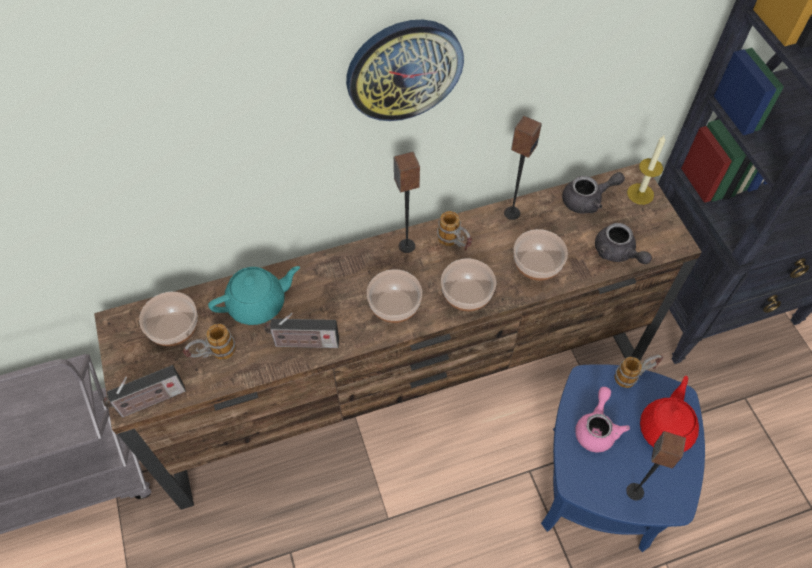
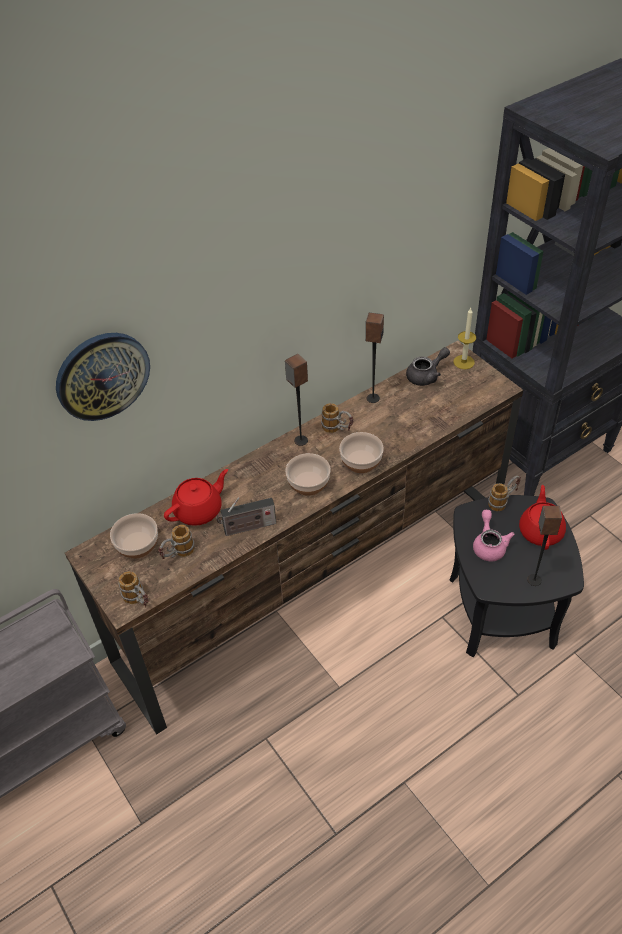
camera: 15 degrees left, 10 degrees down
radio [103,365,186,418] -> mug [119,571,149,608]
turquoise teapot [208,266,300,325] -> red teapot [164,469,228,526]
wall clock [346,20,464,121] -> wall clock moved to [56,333,150,421]
bowl [514,229,568,281] -> none
blue side table [541,364,705,552] -> black side table [449,495,584,657]
grey teapot [595,223,652,264] -> none

